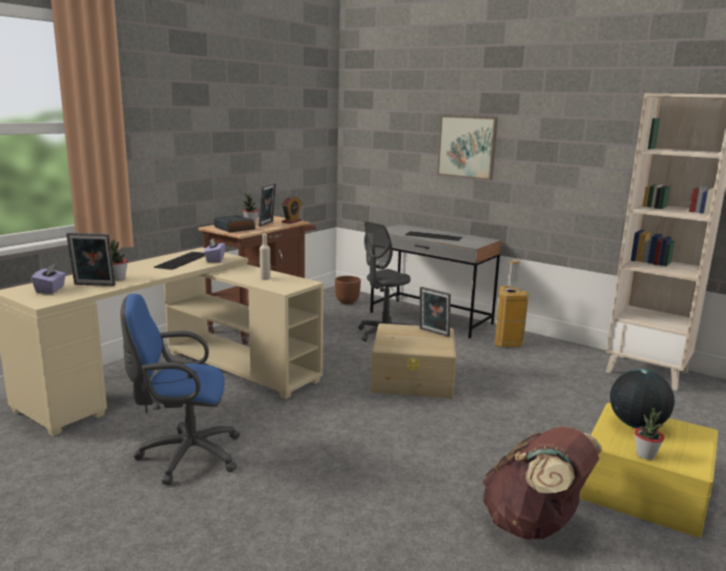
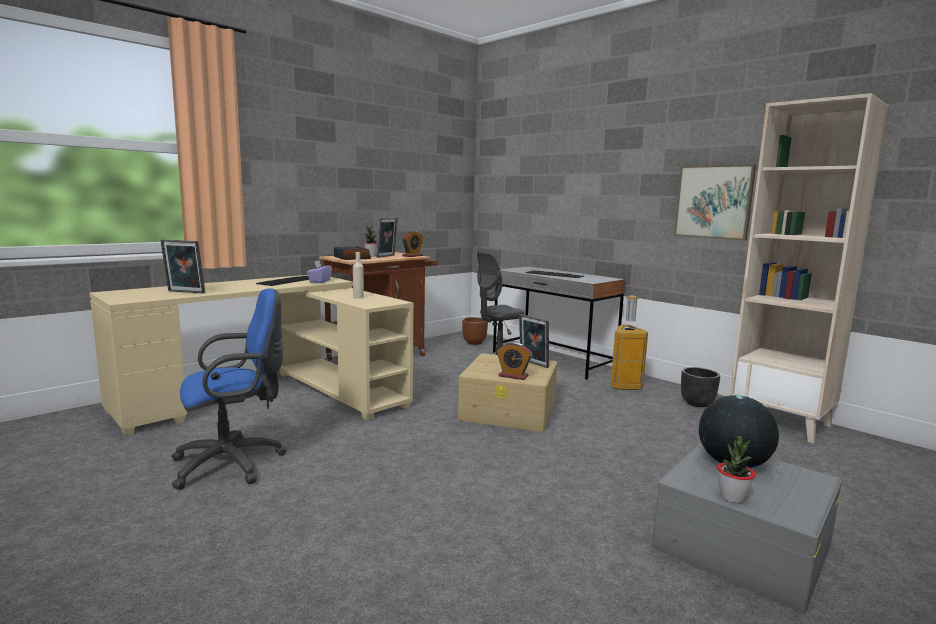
camera: 10 degrees right, 5 degrees down
purple tissue box [31,264,66,293] -> none
potted plant [110,239,128,280] -> none
blue office chair [120,294,240,485] -> blue office chair turned 150 degrees clockwise [171,288,287,490]
picture [437,115,498,180] -> picture moved to [674,164,756,240]
brown backpack [482,427,602,540] -> none
yellow storage box [580,403,718,538] -> grey storage box [652,443,842,613]
none -> alarm clock [497,342,532,380]
none -> black planter [681,367,720,407]

